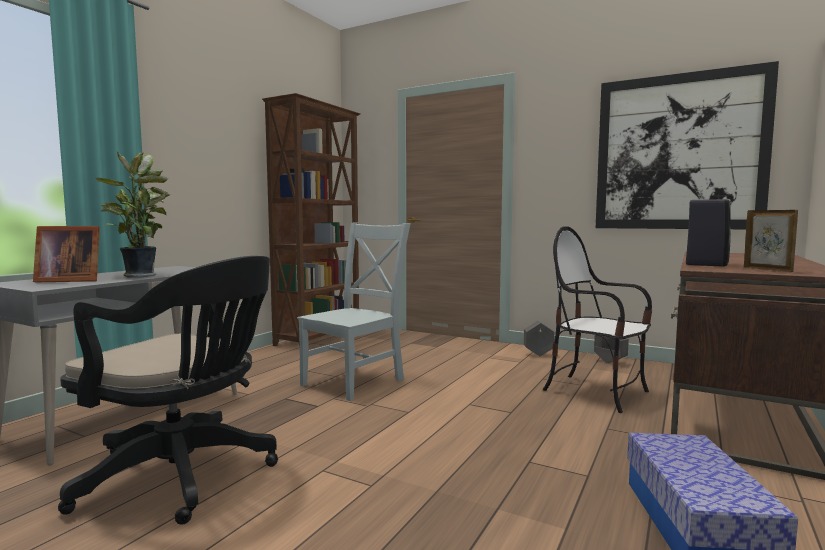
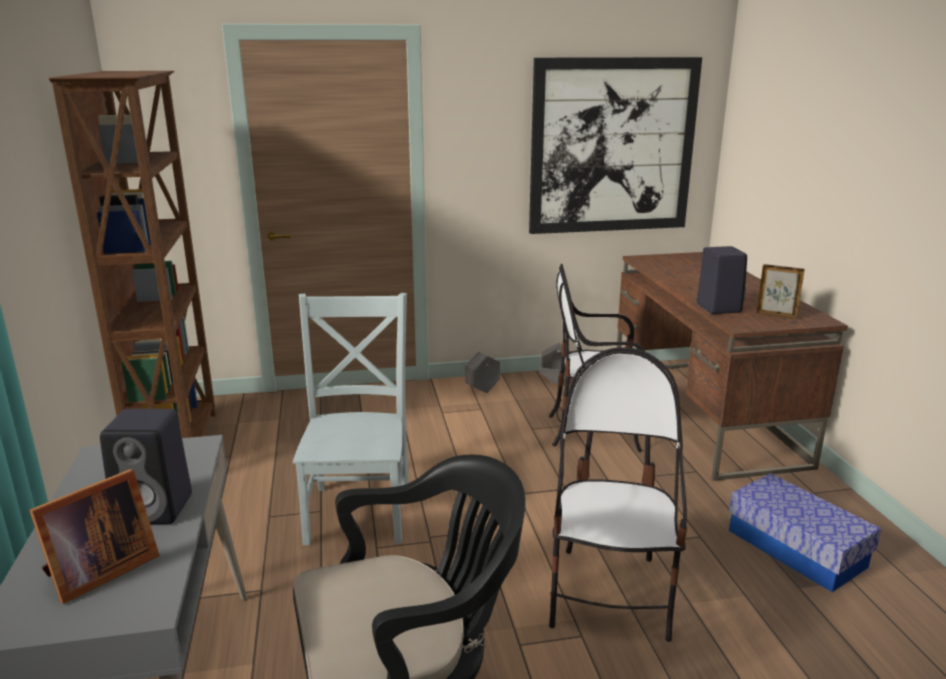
camera: 40 degrees left, 15 degrees up
potted plant [96,152,170,277] -> black speaker [100,409,192,524]
none -> chair [549,347,687,642]

